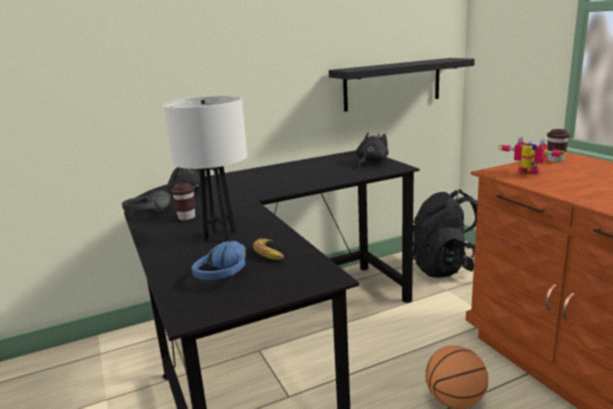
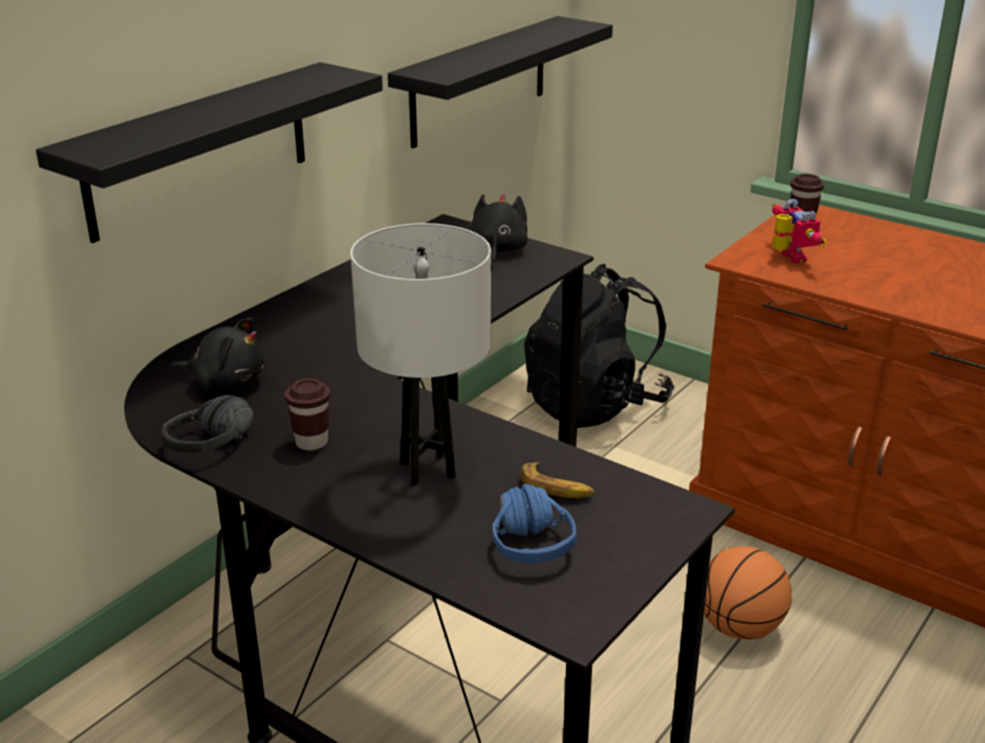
camera: 30 degrees left, 10 degrees up
toy robot [498,137,566,174] -> toy robot turned 60 degrees clockwise [772,199,827,264]
none -> black shelf [36,62,383,243]

